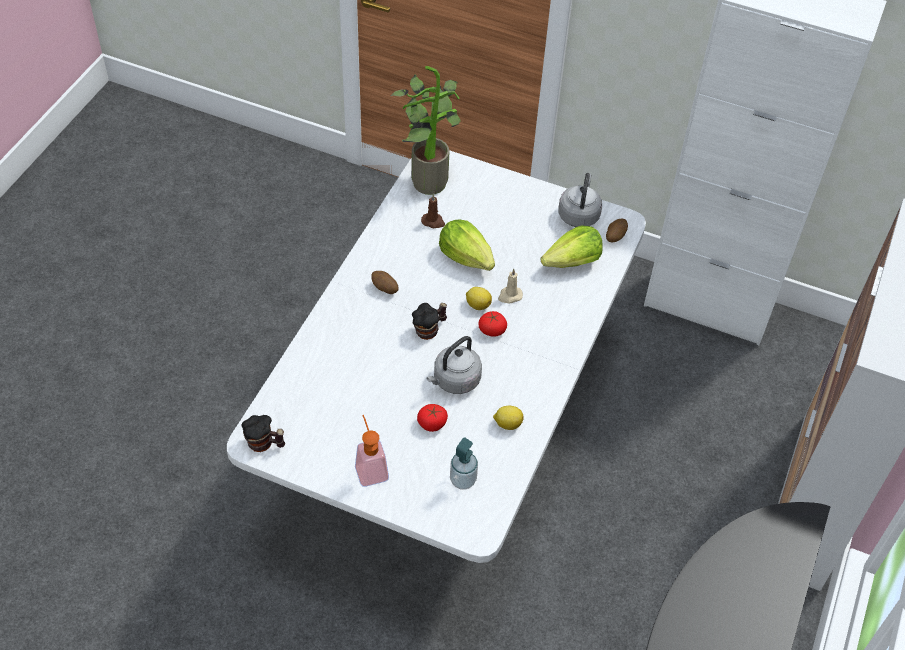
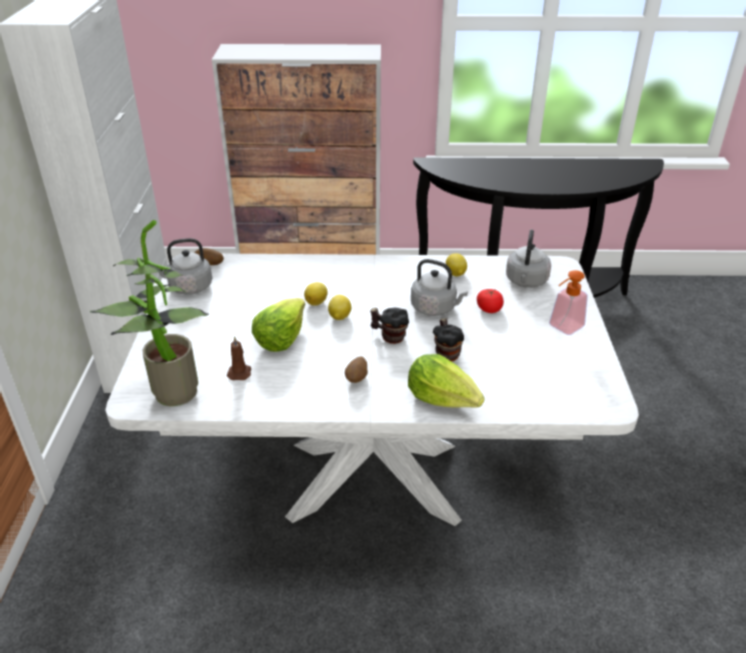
camera: 110 degrees left, 15 degrees down
mug [241,415,285,452] -> mug moved to [433,318,464,362]
soap dispenser [450,438,478,490] -> grey kettle [506,230,551,288]
tomato [478,311,507,337] -> none
beige candle [498,269,523,303] -> lemon [304,282,328,306]
lettuce [540,225,603,268] -> lettuce moved to [408,354,485,408]

